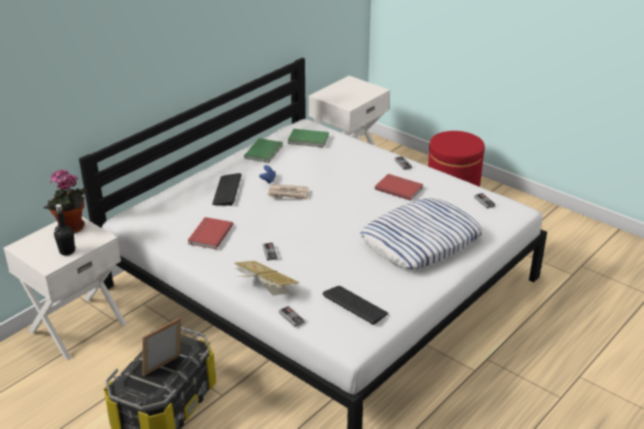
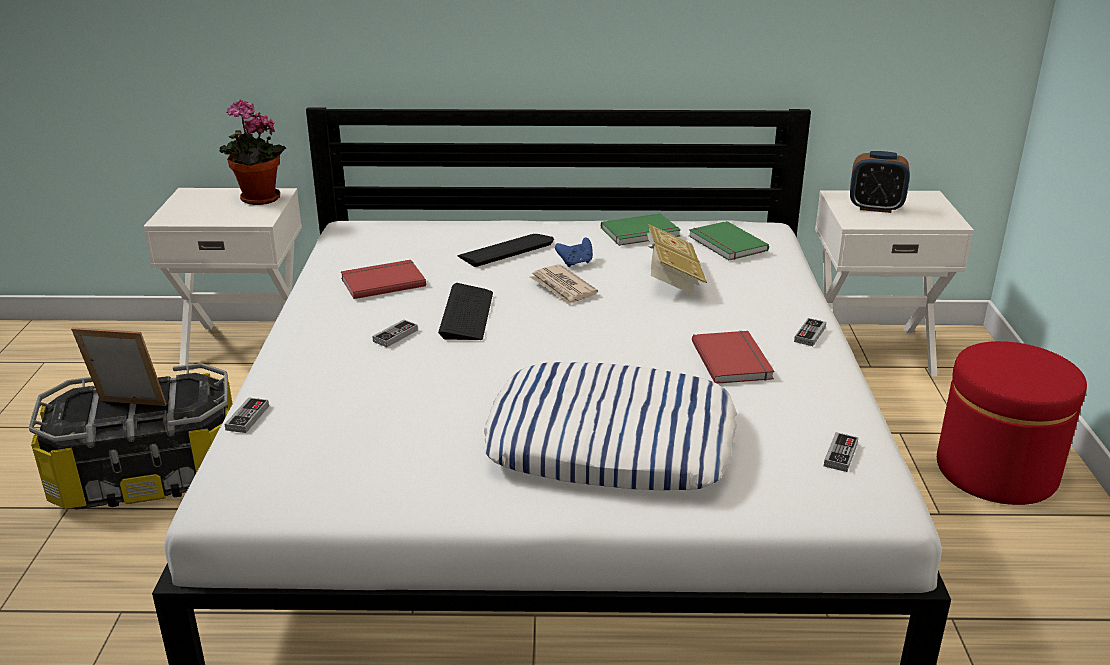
camera: 50 degrees right, 5 degrees down
black bottle [54,204,76,255] -> none
book [234,261,300,296] -> book moved to [647,224,707,295]
keyboard [322,286,389,325] -> keyboard moved to [438,283,493,340]
none -> alarm clock [850,151,910,213]

